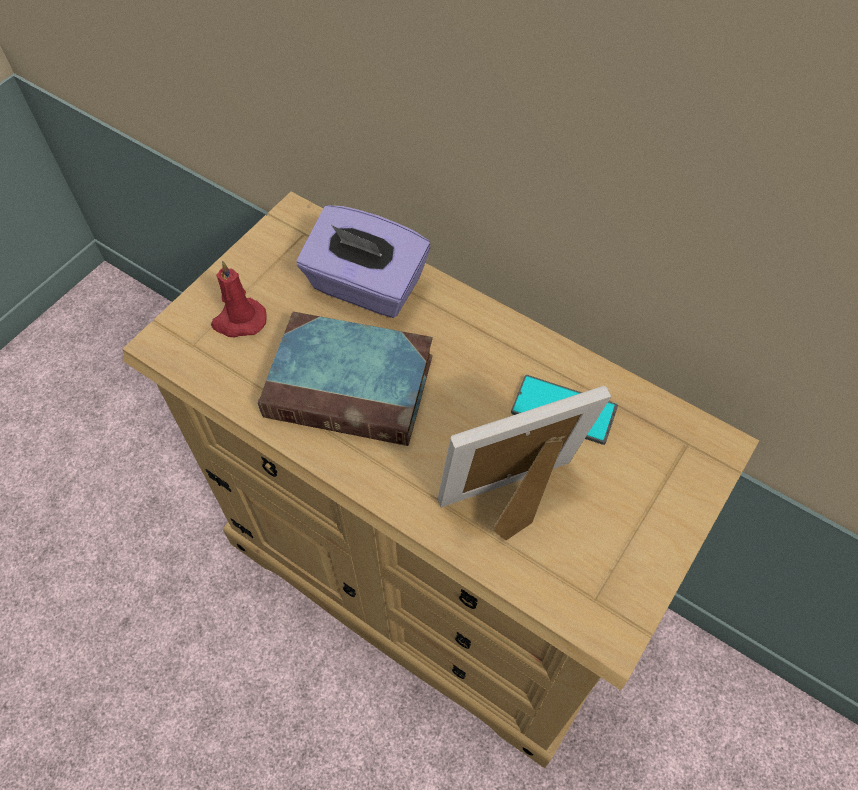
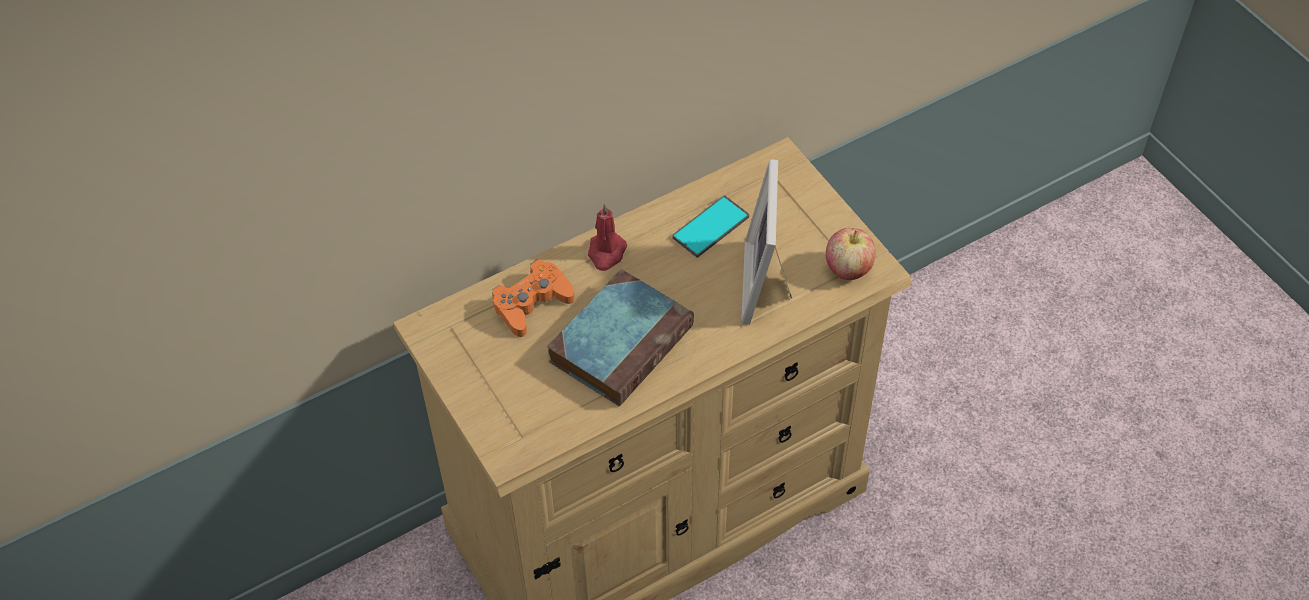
camera: 65 degrees left, 5 degrees down
red candle [211,261,267,337] -> red candle moved to [588,203,627,271]
purple tissue box [296,205,431,318] -> orange game controller [492,259,575,337]
none -> apple [826,228,876,280]

